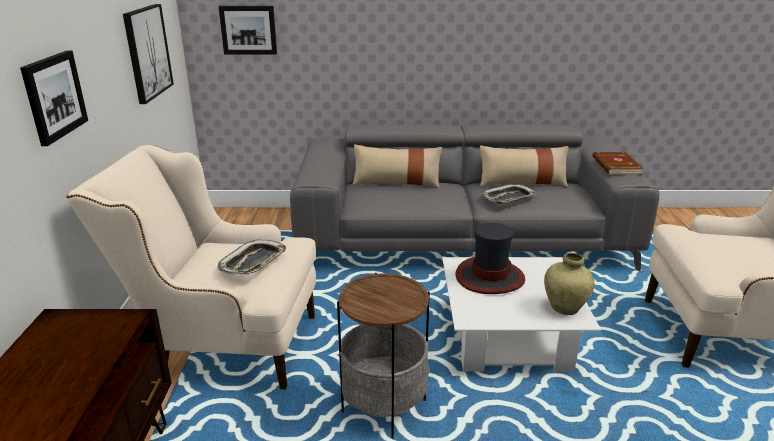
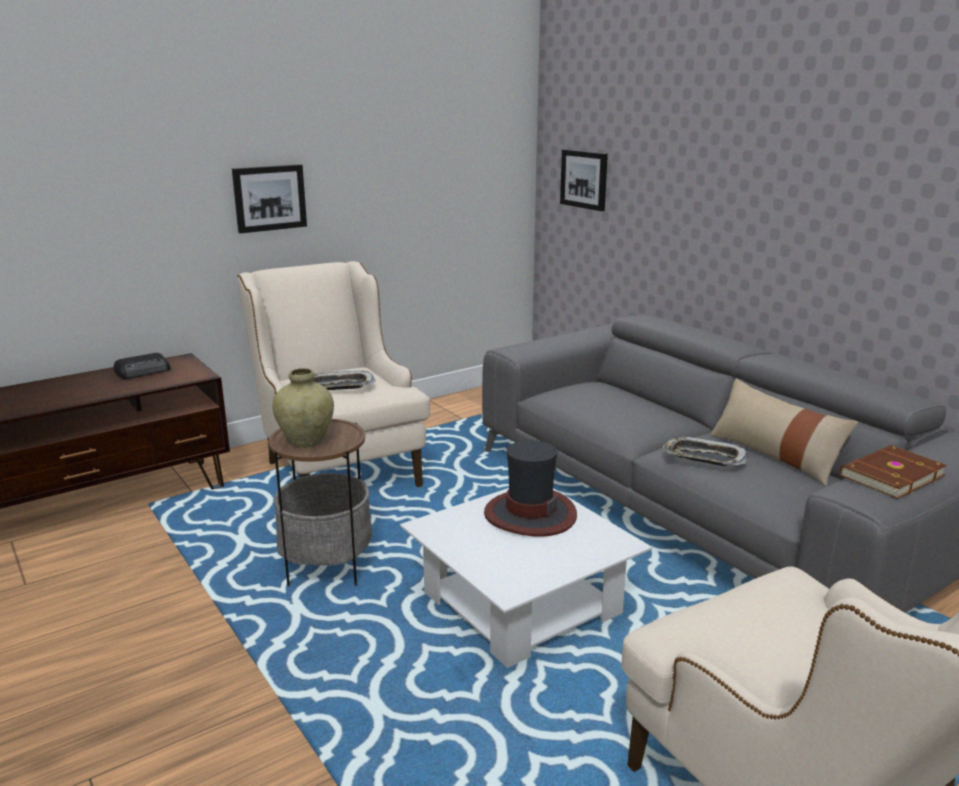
camera: 55 degrees right, 5 degrees down
picture [123,4,174,104] -> none
beige pillow [352,144,442,188] -> none
beige vase [544,253,595,315] -> beige vase moved to [272,368,334,448]
none -> radio [114,353,171,379]

